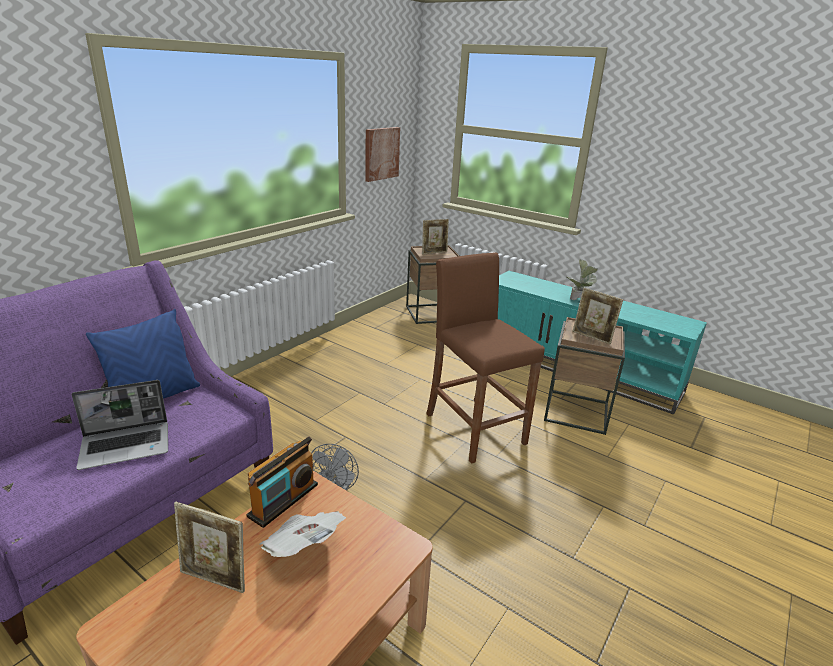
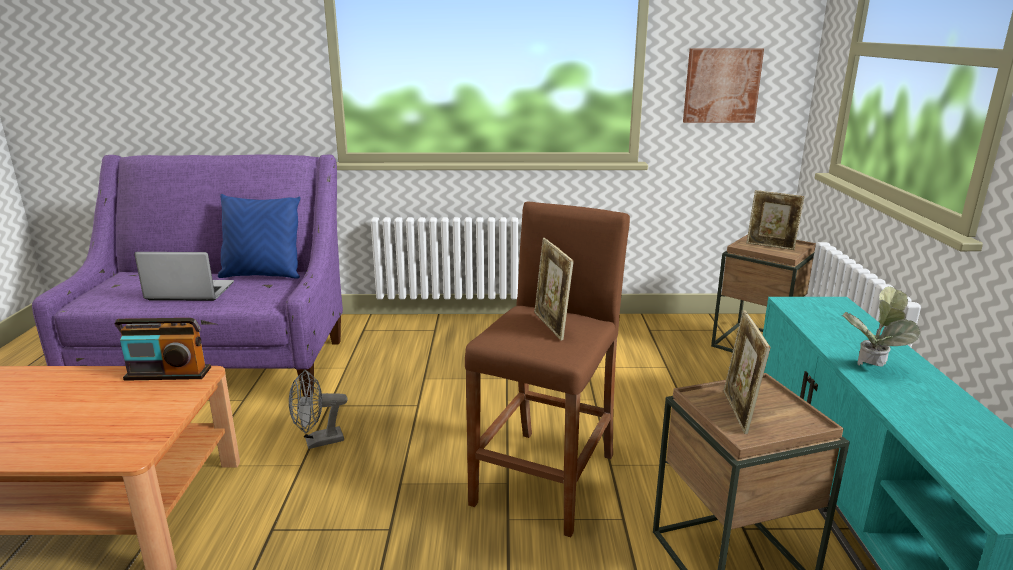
camera: 55 degrees right, 5 degrees down
laptop [72,380,168,470] -> laptop turned 150 degrees clockwise [134,252,234,301]
picture frame [174,502,245,593] -> picture frame moved to [534,238,574,341]
newspaper [260,511,346,557] -> none

